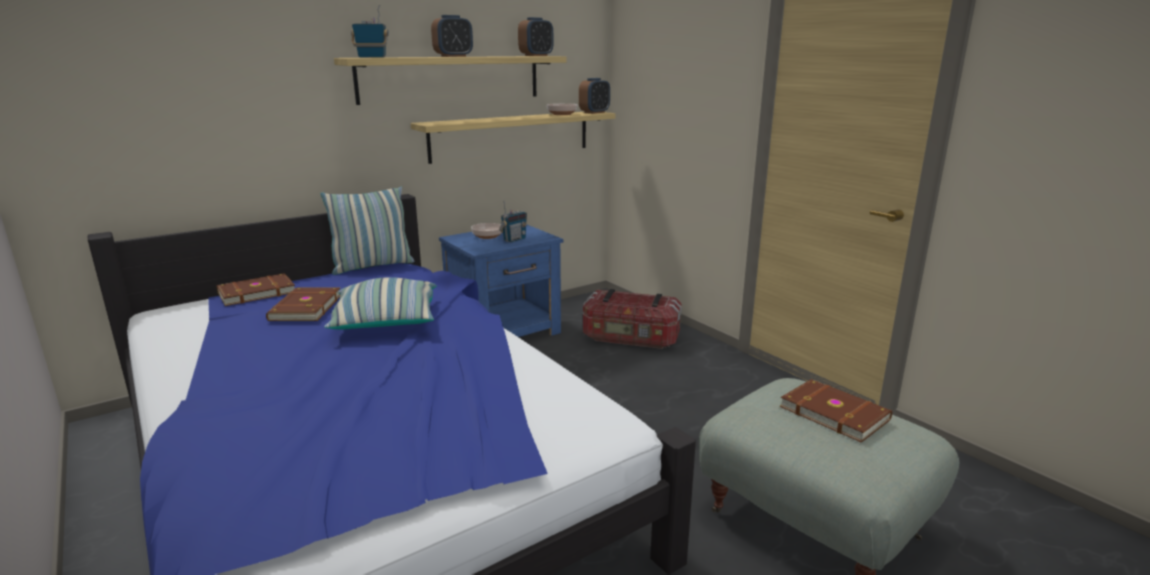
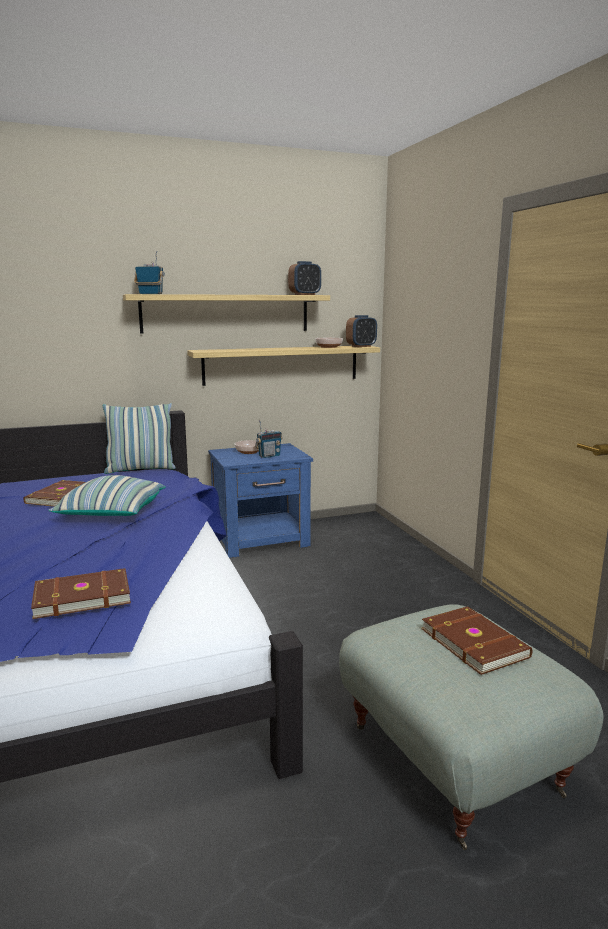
camera: 15 degrees right, 5 degrees down
brown book [216,273,295,306] -> brown book moved to [31,568,131,619]
alarm clock [431,15,473,57] -> none
storage box [583,289,682,349] -> none

